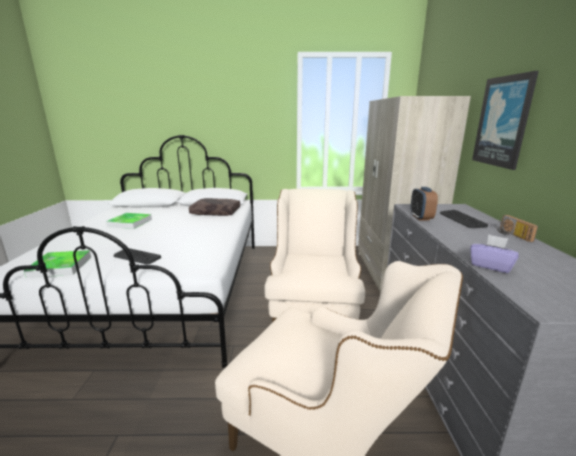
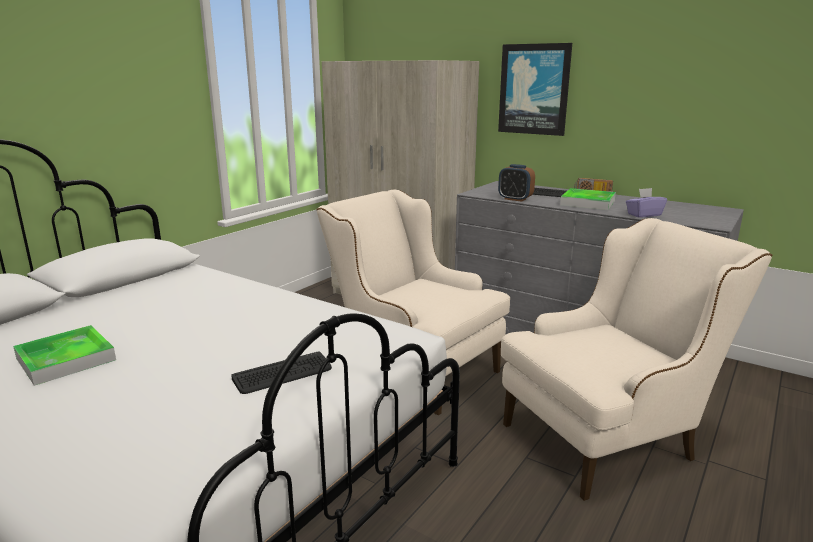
camera: 55 degrees left, 0 degrees up
tray [24,250,91,278] -> tray moved to [560,188,616,210]
brown pillow [189,198,240,216] -> none

